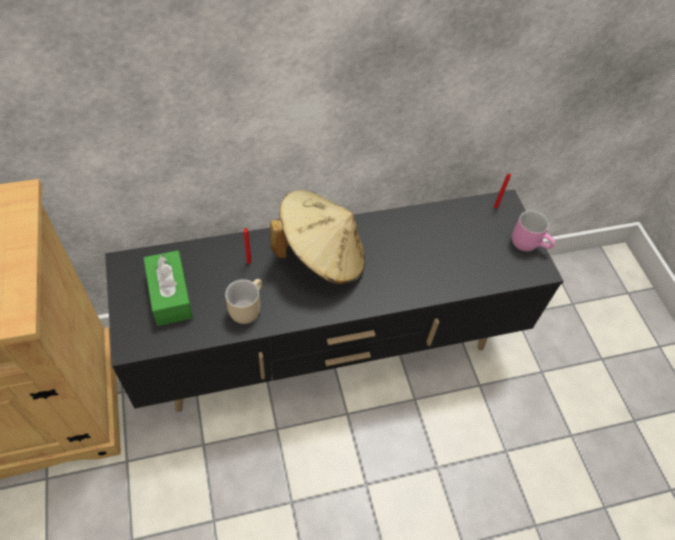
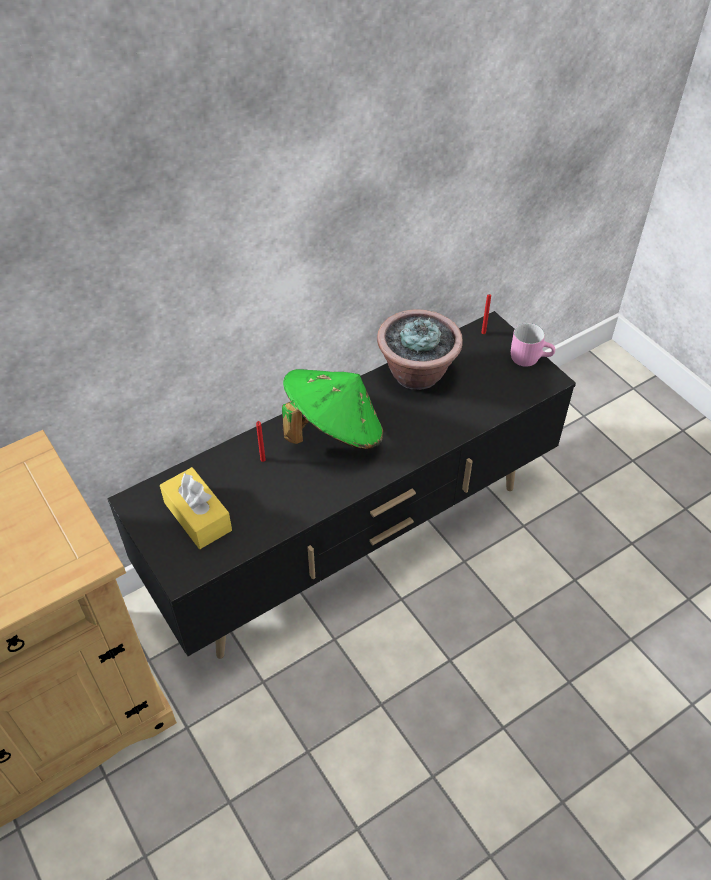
camera: 15 degrees left, 5 degrees down
green tissue box [144,250,193,326] -> yellow tissue box [160,467,232,549]
beige mug [225,279,262,324] -> none
beige hat [270,190,365,285] -> green hat [282,369,384,449]
none -> potted plant [377,309,463,390]

